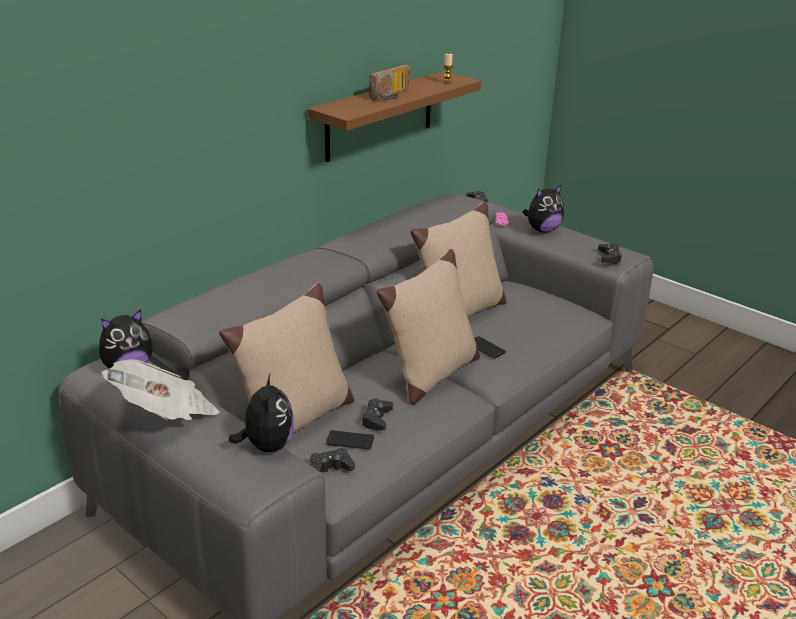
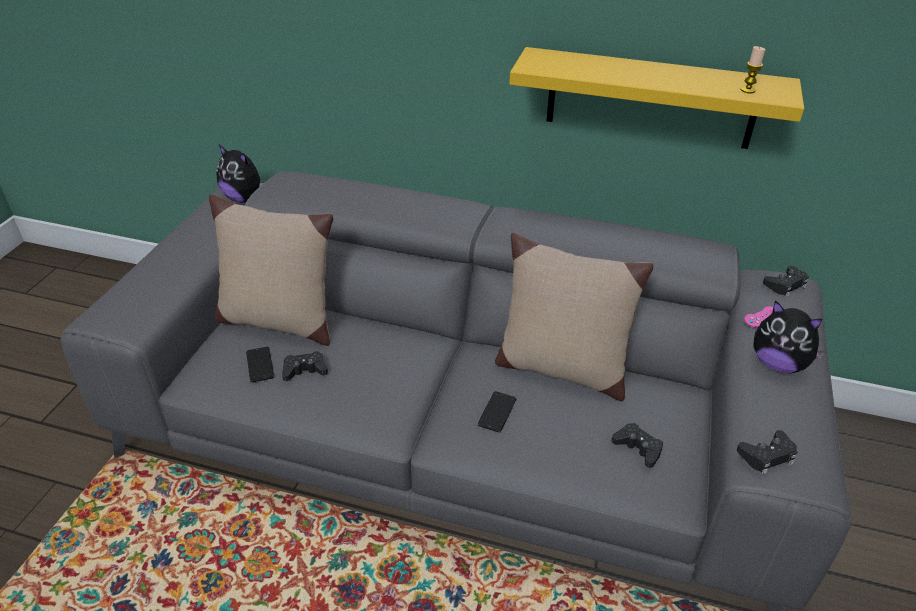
camera: 65 degrees right, 10 degrees up
newspaper [102,359,220,420] -> none
plush toy [229,372,295,452] -> none
brown shelf [308,71,481,162] -> yellow shelf [509,47,804,149]
black game controller [310,448,355,473] -> black game controller moved to [611,423,663,468]
radio [369,64,410,100] -> none
beige pillow [376,249,480,405] -> none

